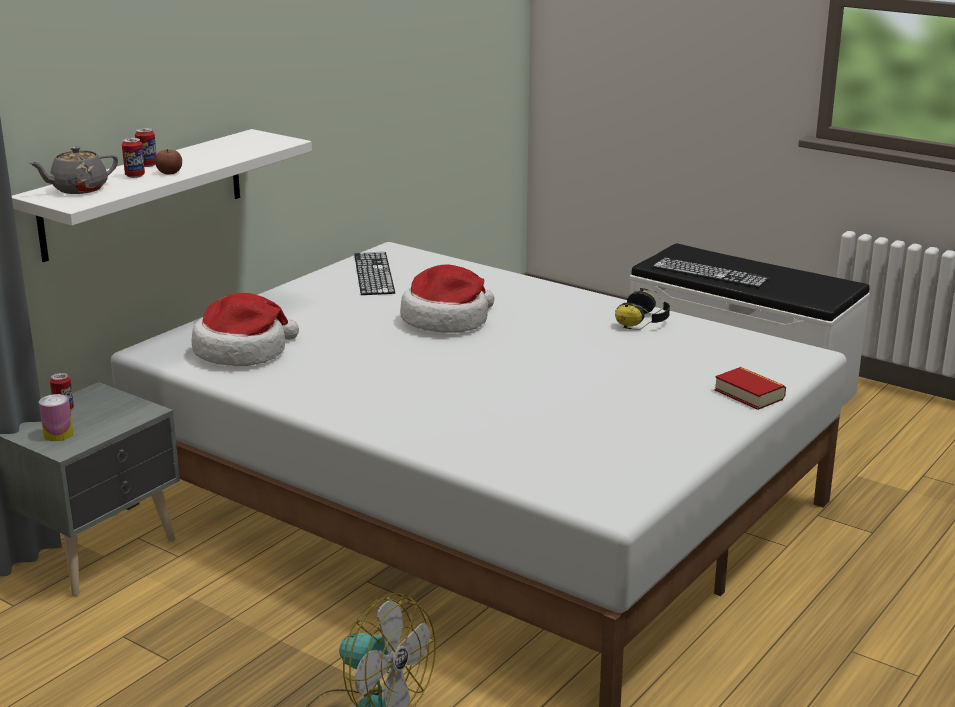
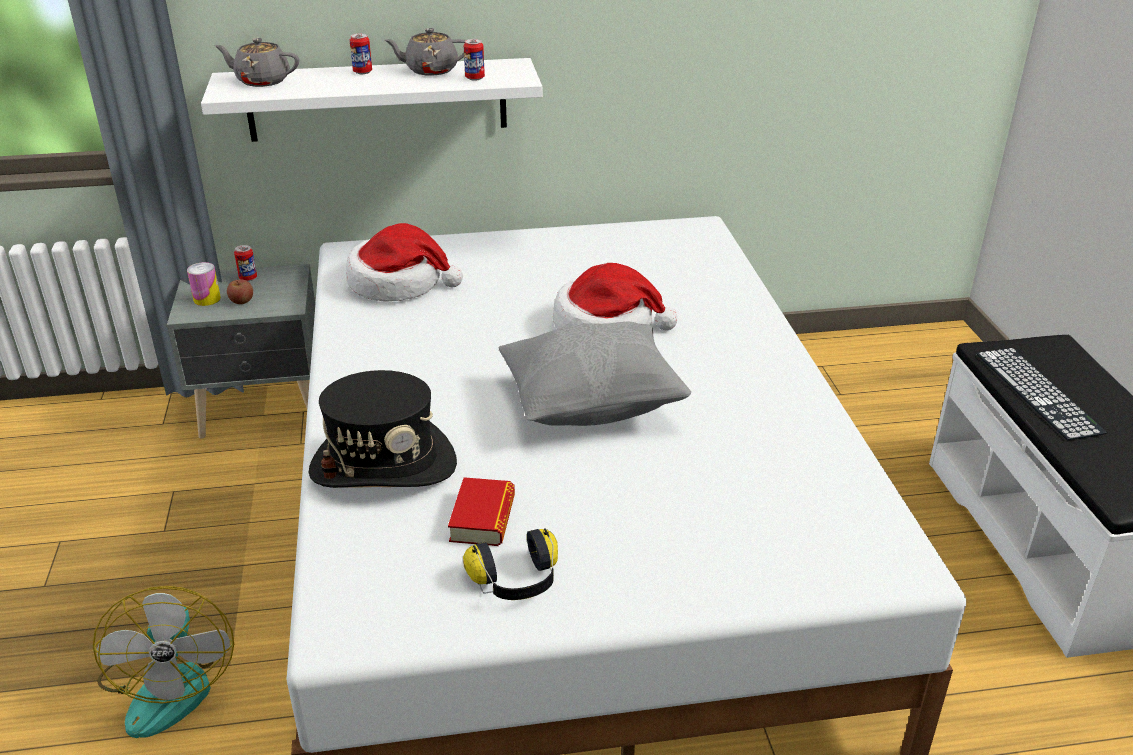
camera: 45 degrees right, 10 degrees up
can [122,138,145,178] -> can moved to [464,39,485,81]
apple [155,149,182,174] -> apple moved to [227,279,253,304]
keyboard [354,252,395,295] -> none
headphones [615,288,670,330] -> headphones moved to [463,528,558,600]
book [715,367,786,410] -> book moved to [448,477,515,546]
none -> black hat [308,370,457,488]
none -> grey teapot [384,28,466,75]
none -> grey pillow [499,322,691,426]

